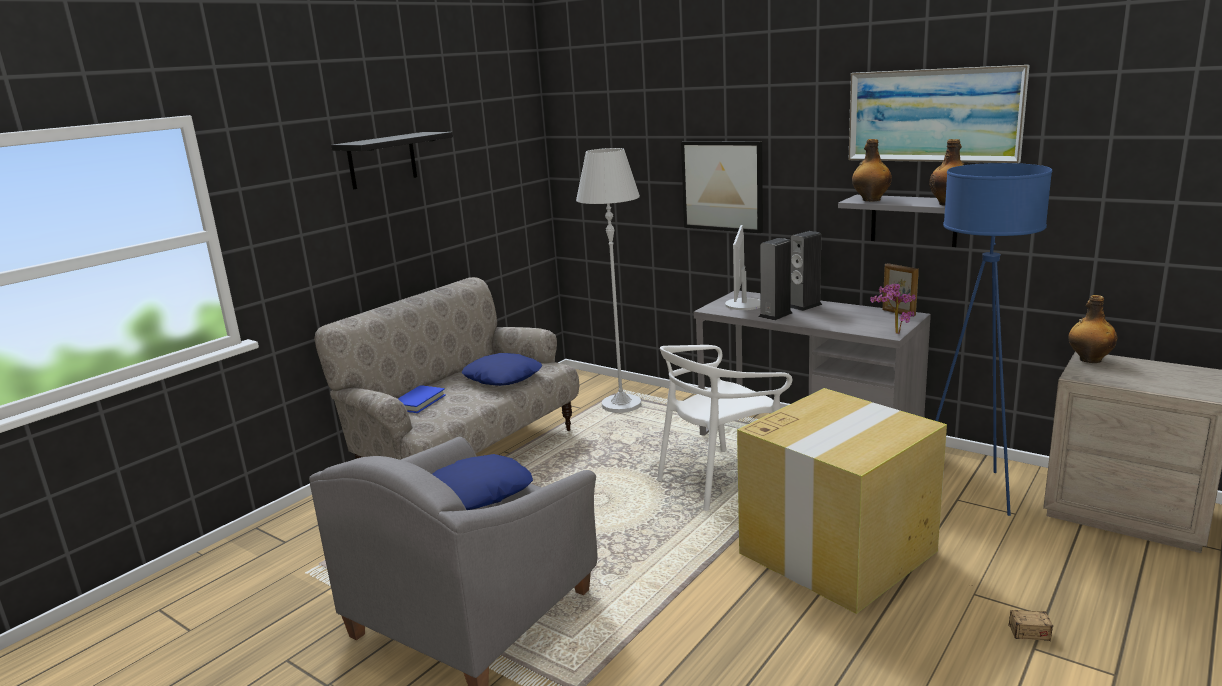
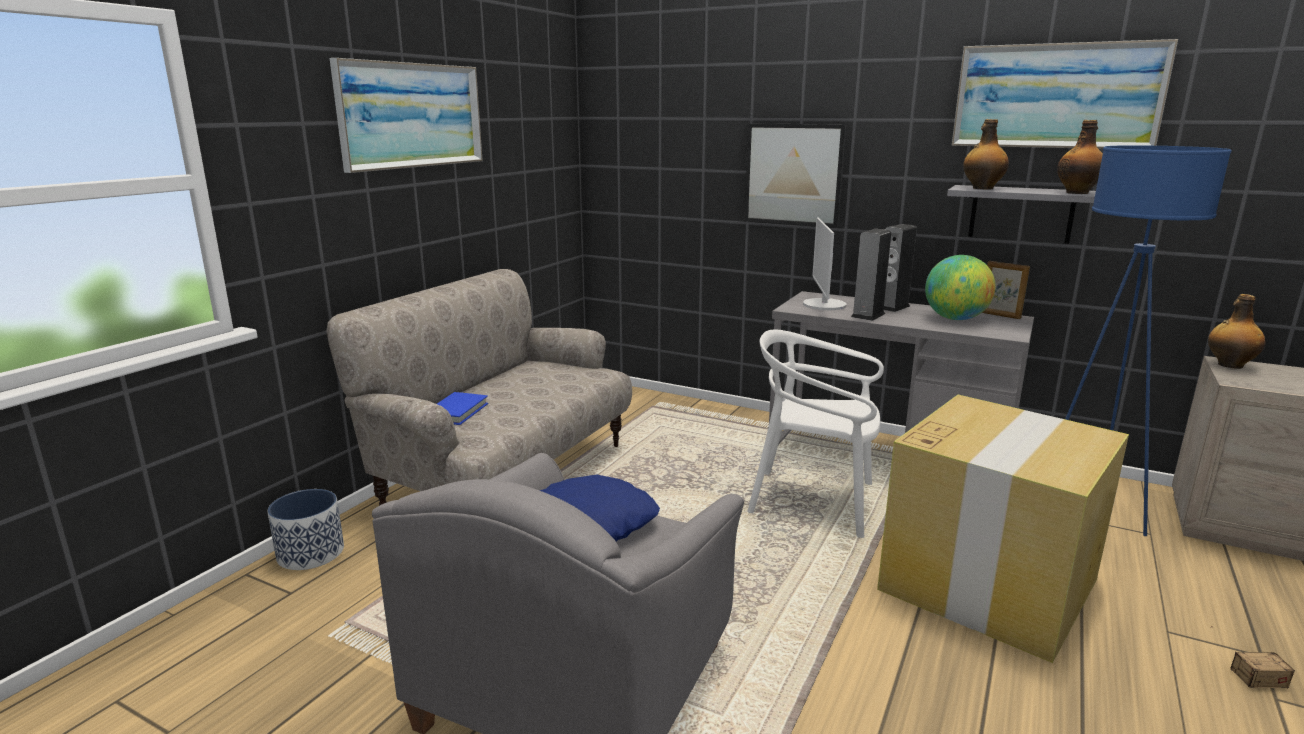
camera: 10 degrees left, 0 degrees up
black shelf [331,132,453,189] -> picture [330,58,483,173]
blue pillow [462,353,542,386] -> none
white floor lamp [576,148,641,413] -> none
white chair [657,345,792,511] -> white chair turned 60 degrees clockwise [747,330,884,538]
potted plant [870,284,916,334] -> none
none -> planter [267,489,344,570]
none -> globe [925,255,996,320]

